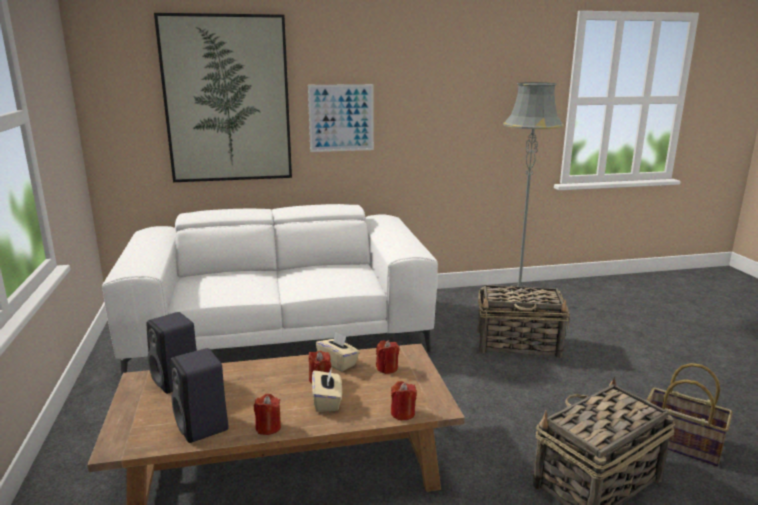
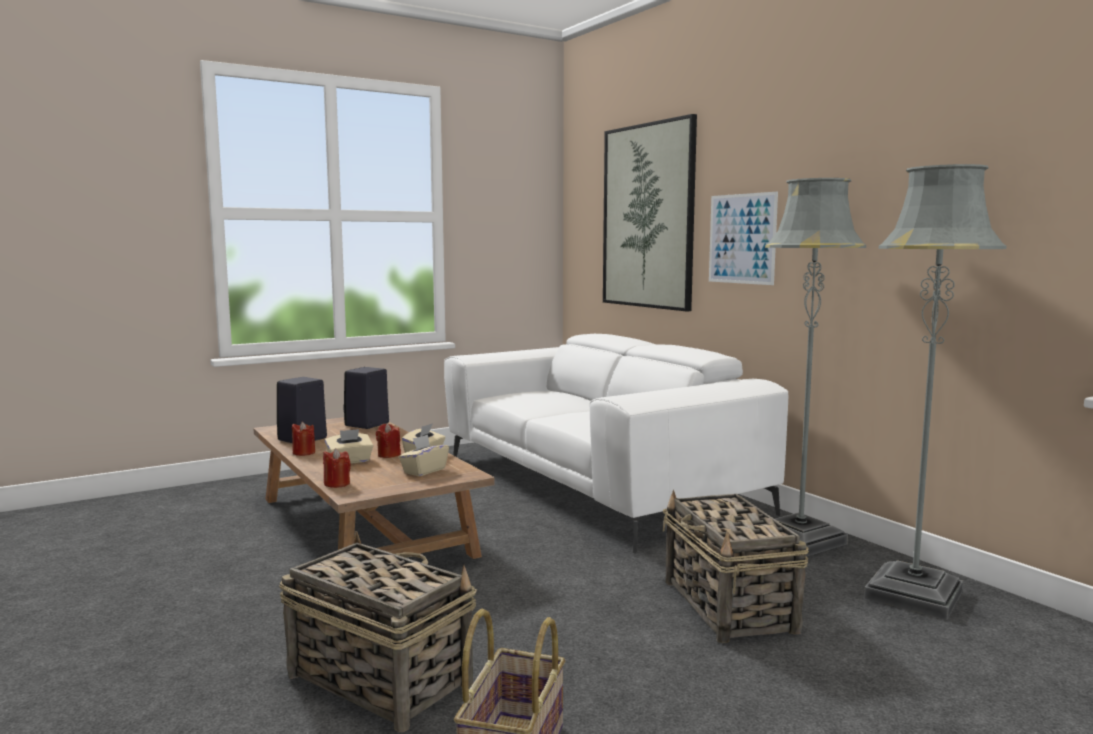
camera: 70 degrees right, 10 degrees down
red candle [376,340,399,374] -> beige tissue box [399,435,449,476]
none -> grey floor lamp [765,178,866,557]

